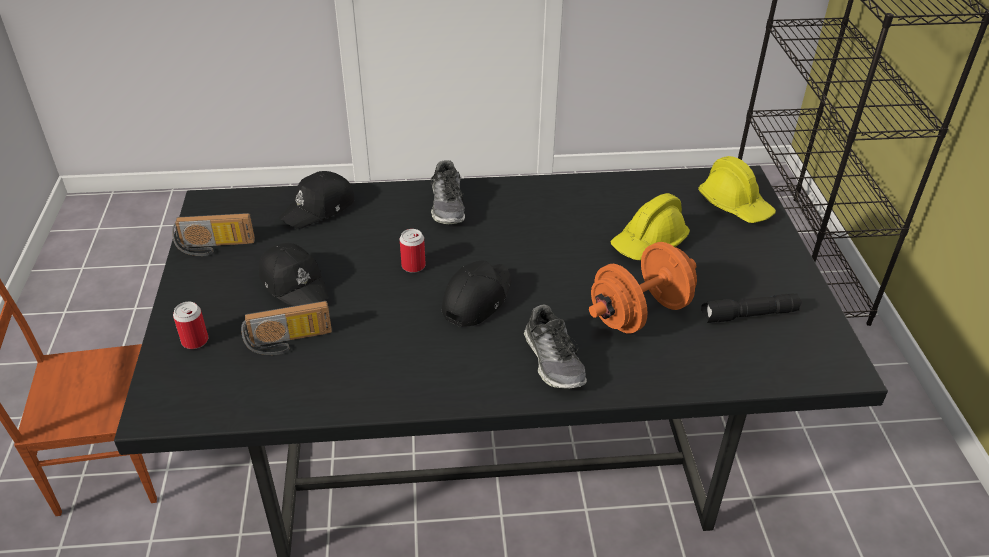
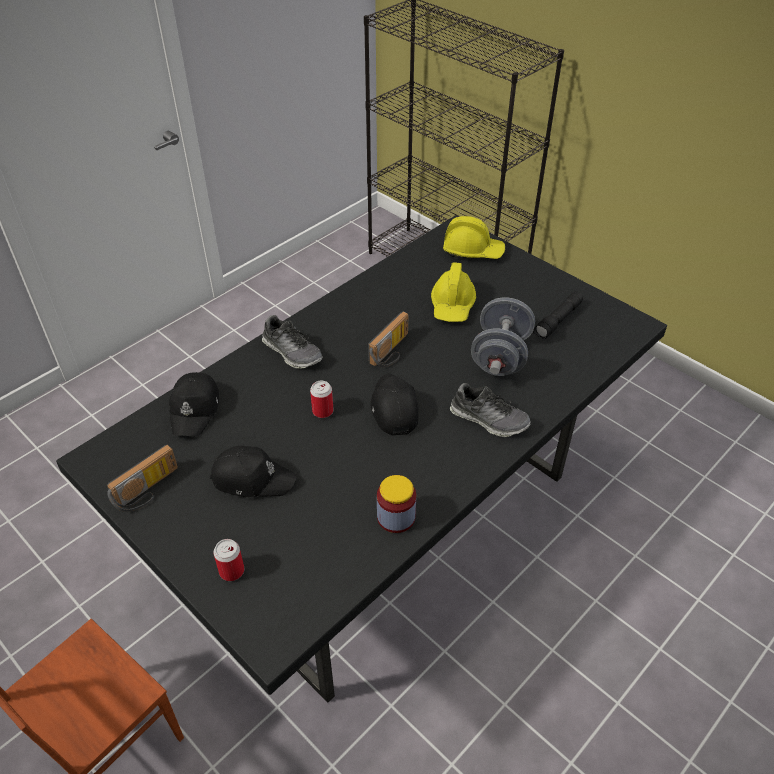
camera: 40 degrees left, 5 degrees up
radio [241,301,332,355] -> radio moved to [368,311,408,367]
orange dumbbell [589,242,697,334] -> grey dumbbell [471,297,535,376]
none -> jar [377,475,416,533]

